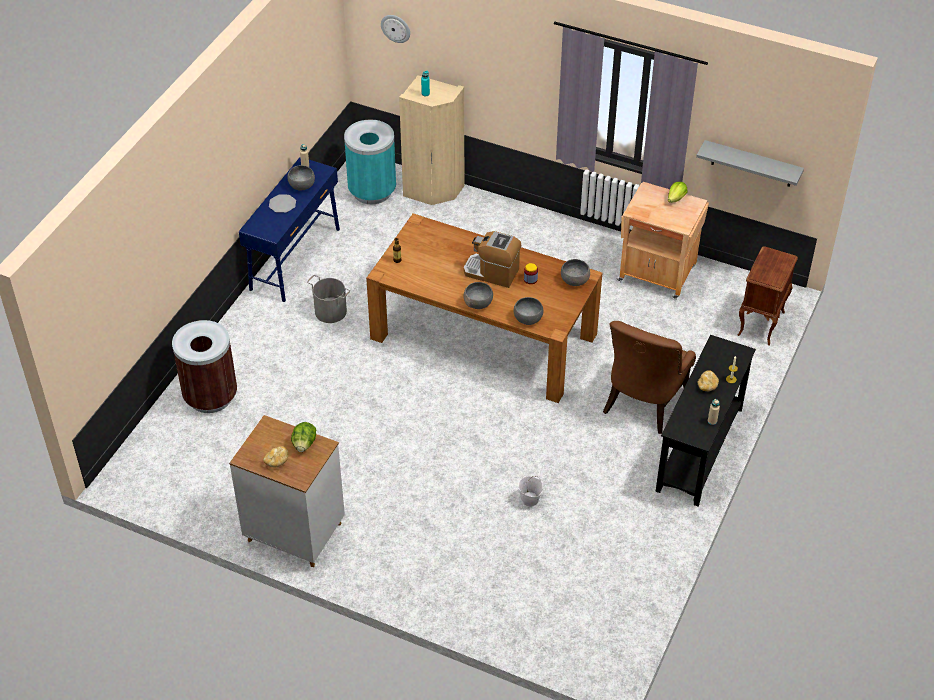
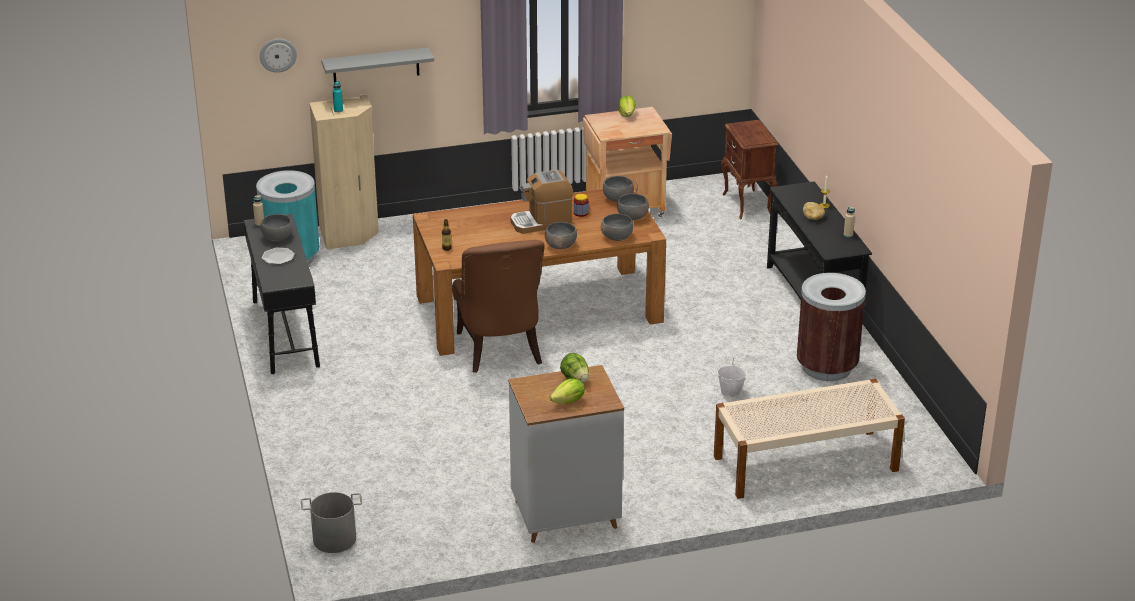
camera: 40 degrees left, 15 degrees down
brown trash can [172,320,237,413] -> brown trash can moved to [797,273,866,381]
blue console table [239,157,340,302] -> black console table [244,214,320,374]
bread [263,446,288,468] -> lettuce [549,378,585,404]
grey bucket [307,275,350,323] -> grey bucket moved to [301,492,362,553]
brown chair [603,321,696,434] -> brown chair moved to [452,240,545,373]
grey shelf [696,140,804,187] -> grey shelf moved to [321,47,434,83]
none -> grey bowl [617,193,649,220]
none -> beige bench [714,378,905,499]

